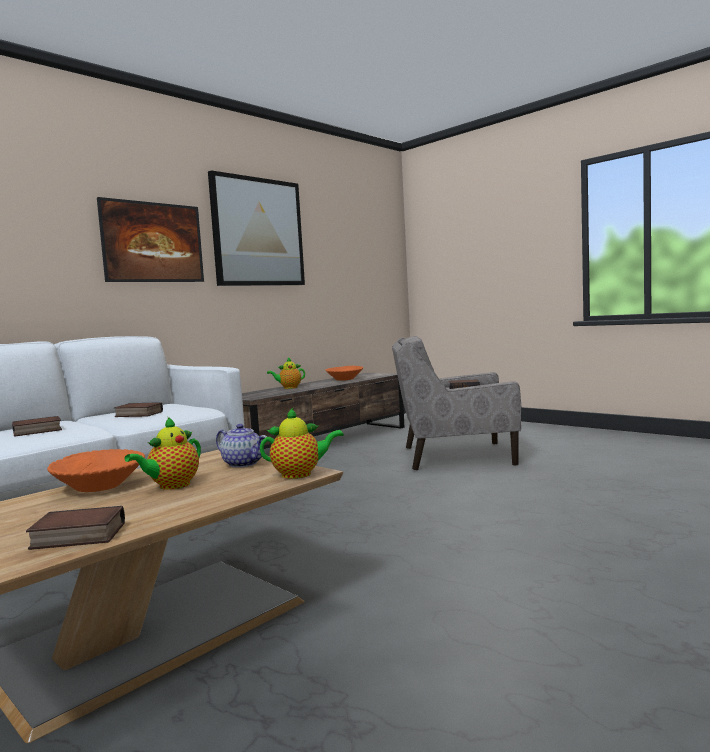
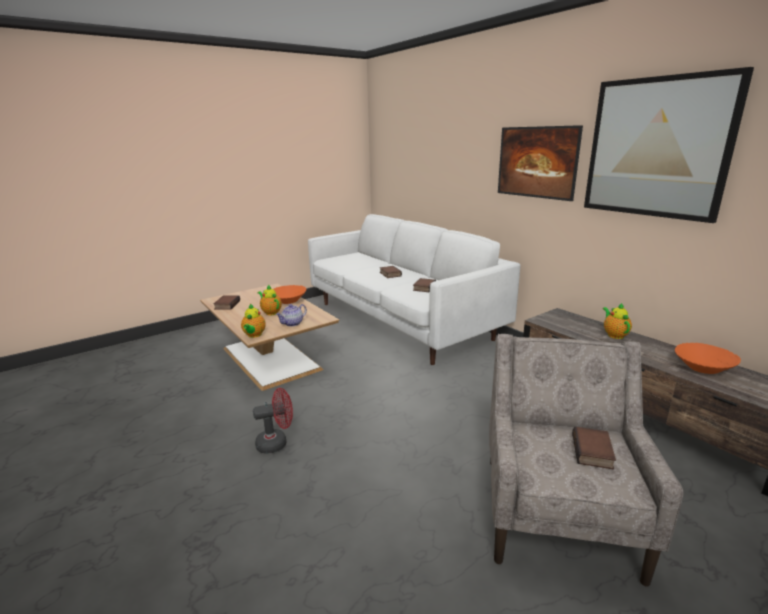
camera: 100 degrees right, 15 degrees up
none -> red fan [253,388,293,454]

